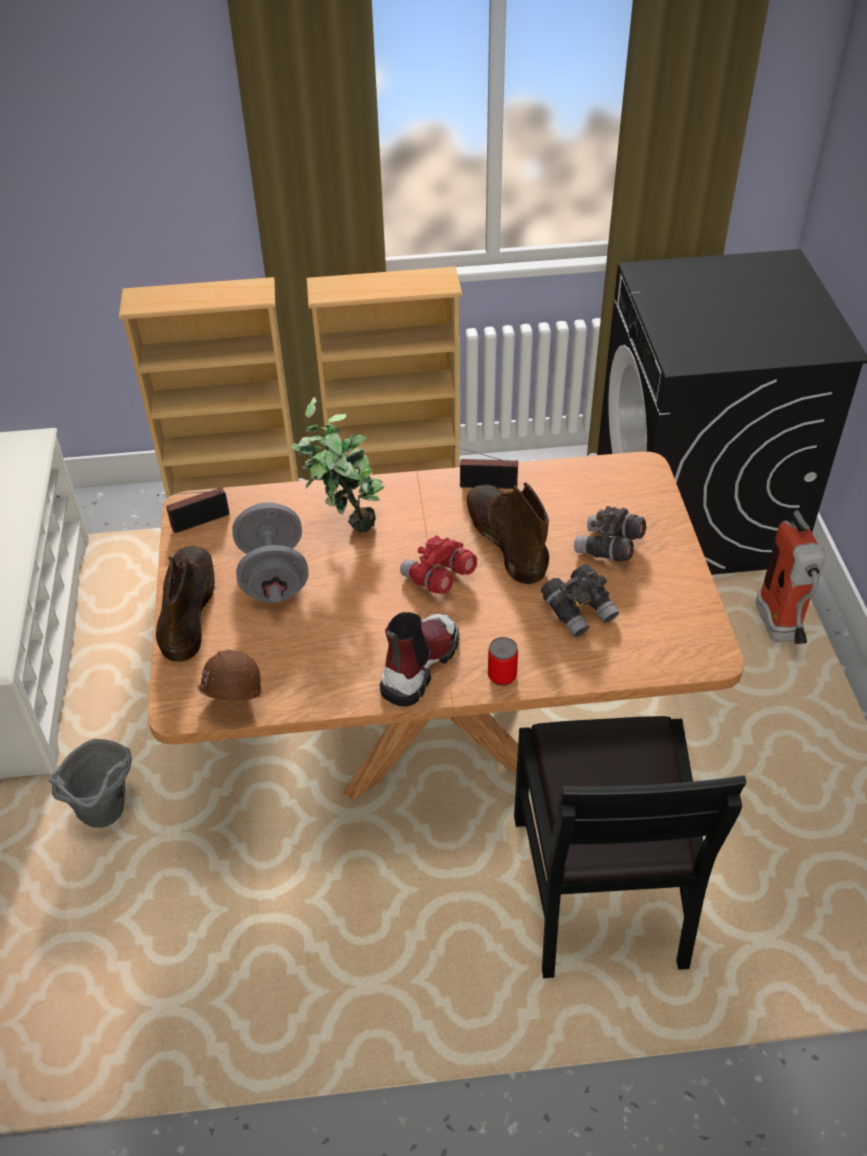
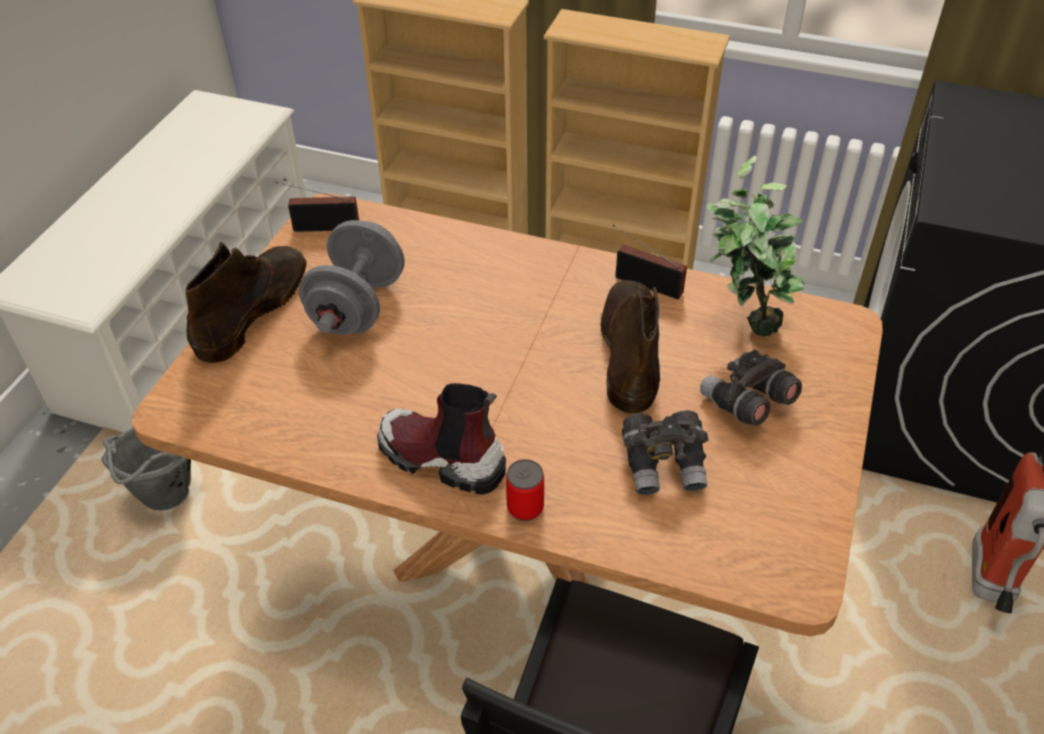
camera: 25 degrees right, 0 degrees up
brown hard hat [197,650,263,700] -> none
potted plant [291,397,384,533] -> potted plant moved to [706,156,805,337]
boot [380,612,460,707] -> boot turned 120 degrees counterclockwise [377,383,506,495]
red binoculars [400,535,477,594] -> none

